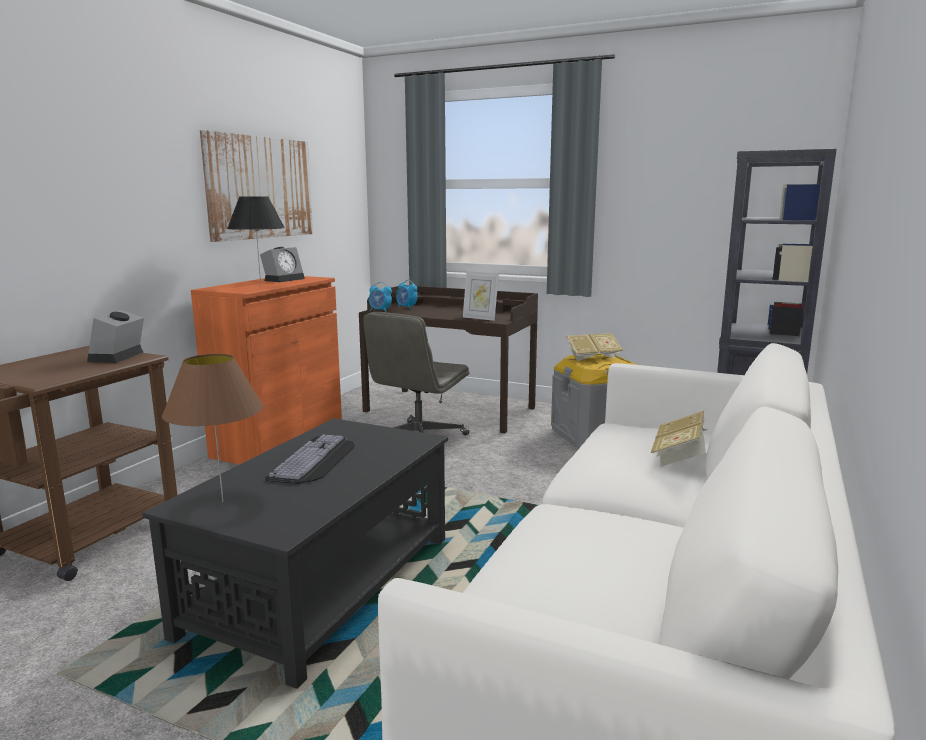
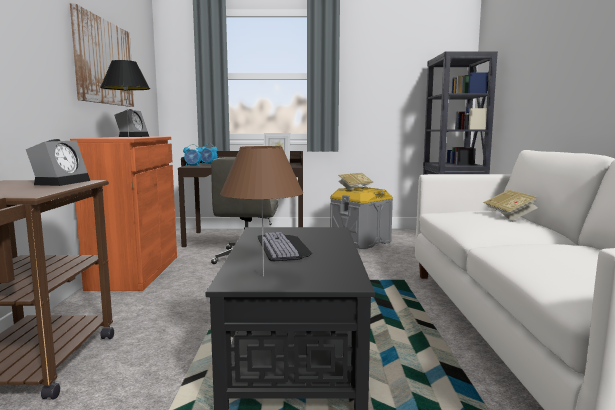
camera: 25 degrees left, 5 degrees down
alarm clock [87,310,144,363] -> alarm clock turned 150 degrees counterclockwise [26,139,90,186]

